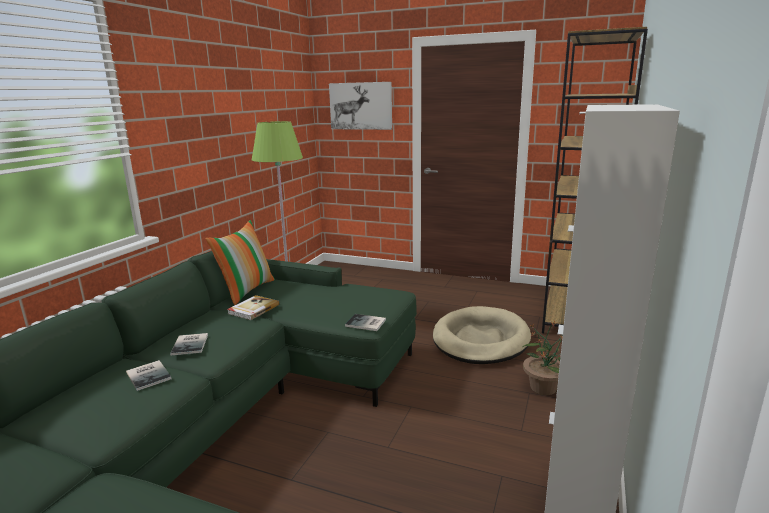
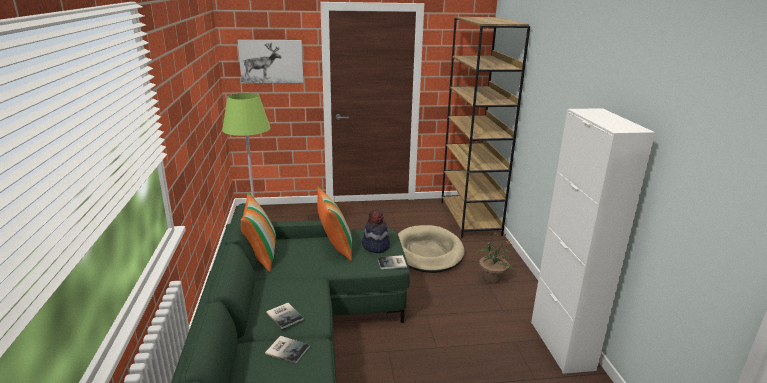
camera: 30 degrees left, 5 degrees up
book [227,295,279,320] -> none
none -> pillow [317,187,352,261]
none -> hat [362,209,390,253]

